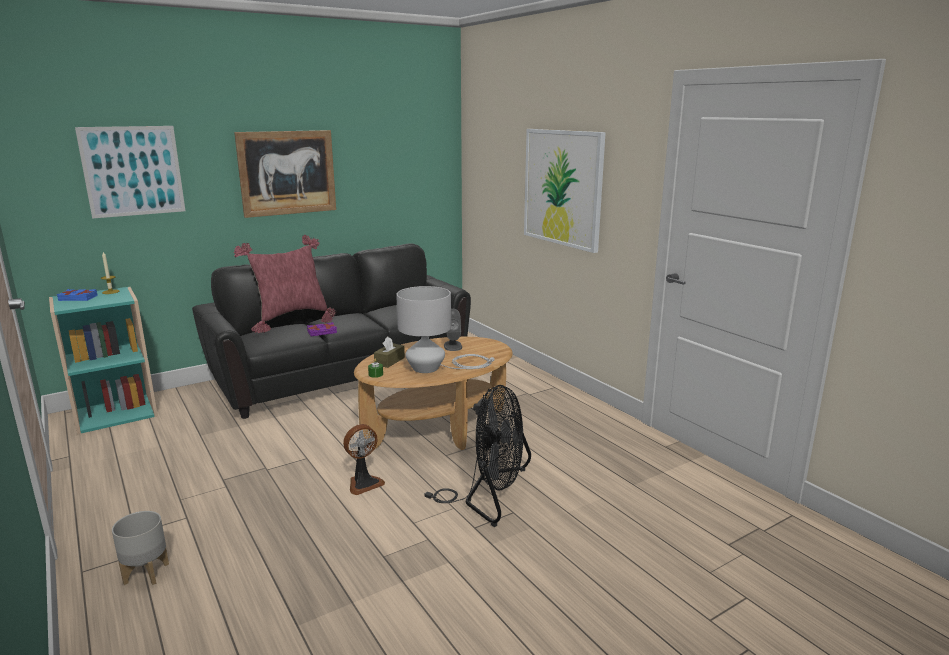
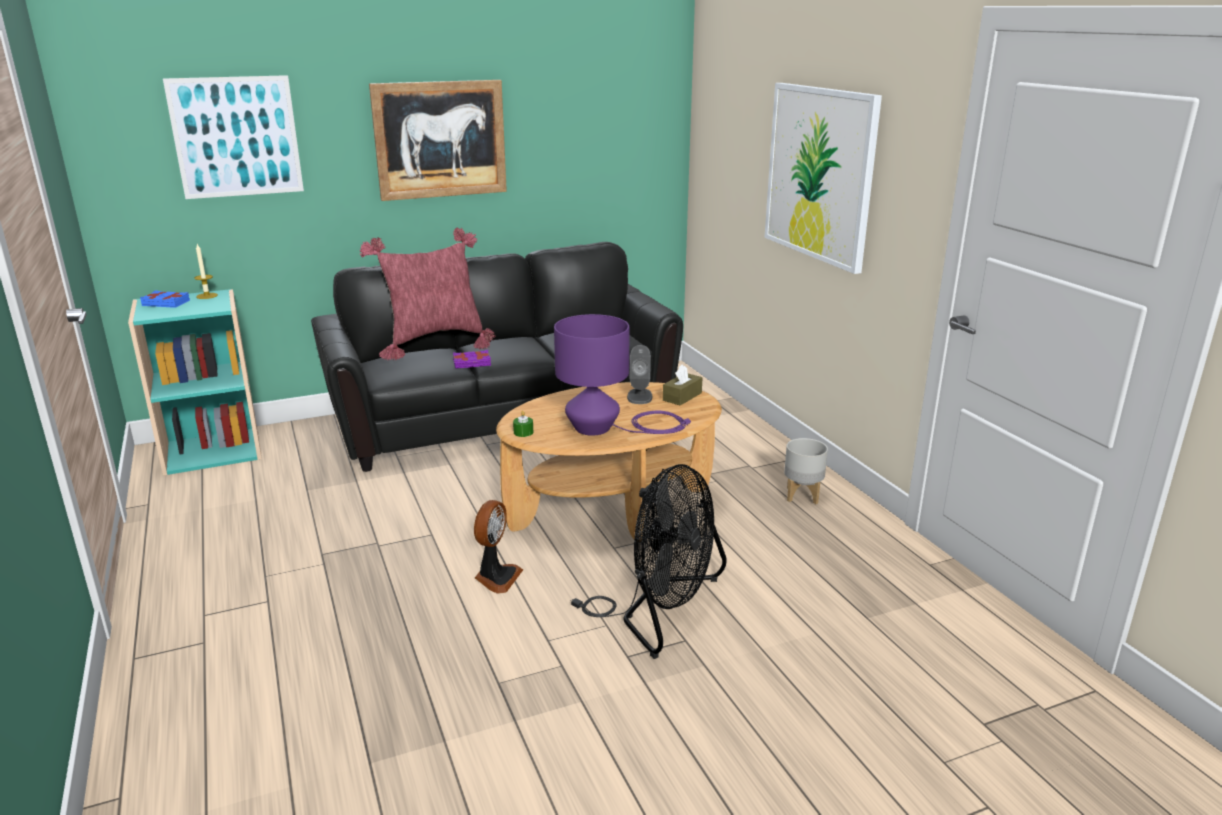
camera: 10 degrees right, 5 degrees up
grey planter [112,511,169,585] -> grey planter moved to [784,438,828,504]
fan [343,424,385,495] -> fan turned 45 degrees counterclockwise [474,500,523,594]
brown tissue box [374,337,405,368] -> brown tissue box moved to [663,364,702,406]
white table lamp [397,286,495,373] -> purple table lamp [554,314,691,436]

